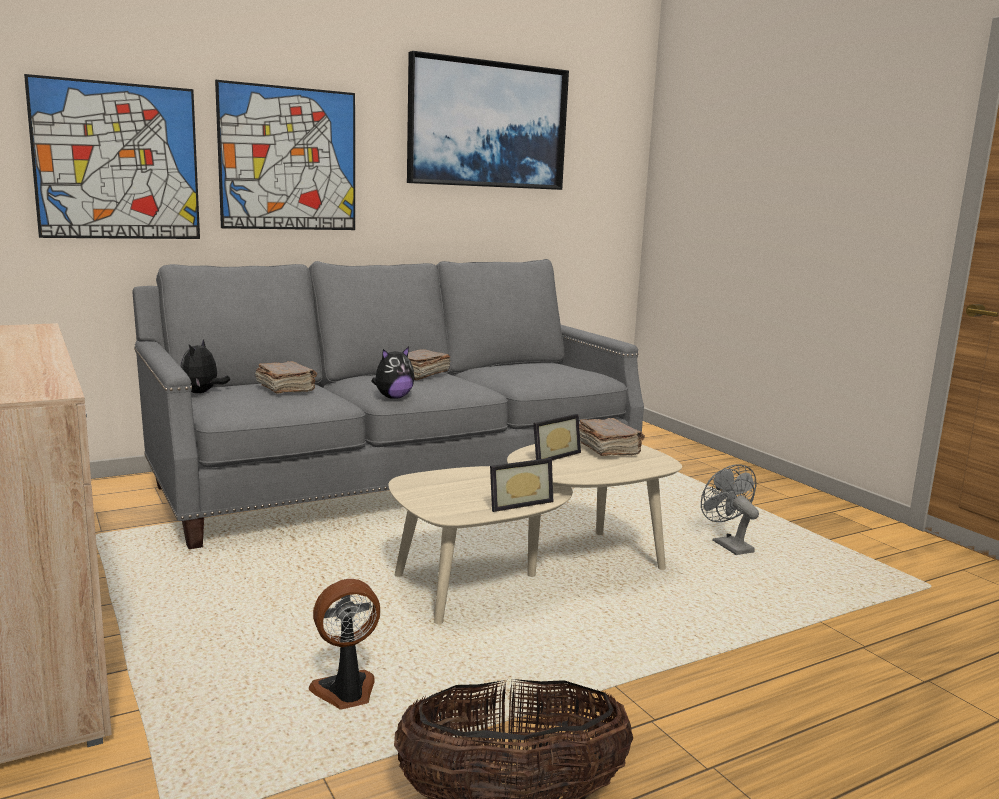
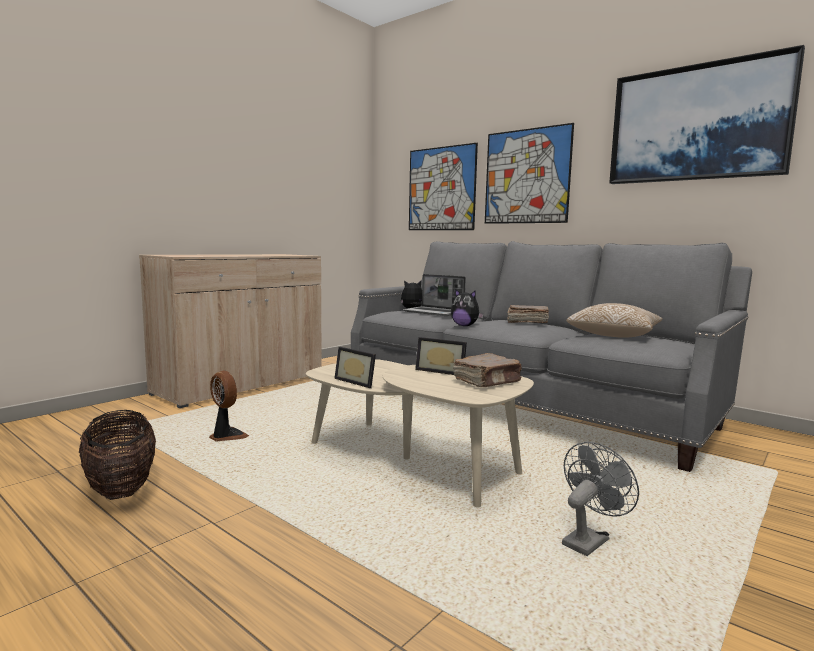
camera: 70 degrees right, 5 degrees down
brown book [255,361,317,393] -> laptop [403,274,466,316]
none -> pillow [566,303,663,338]

